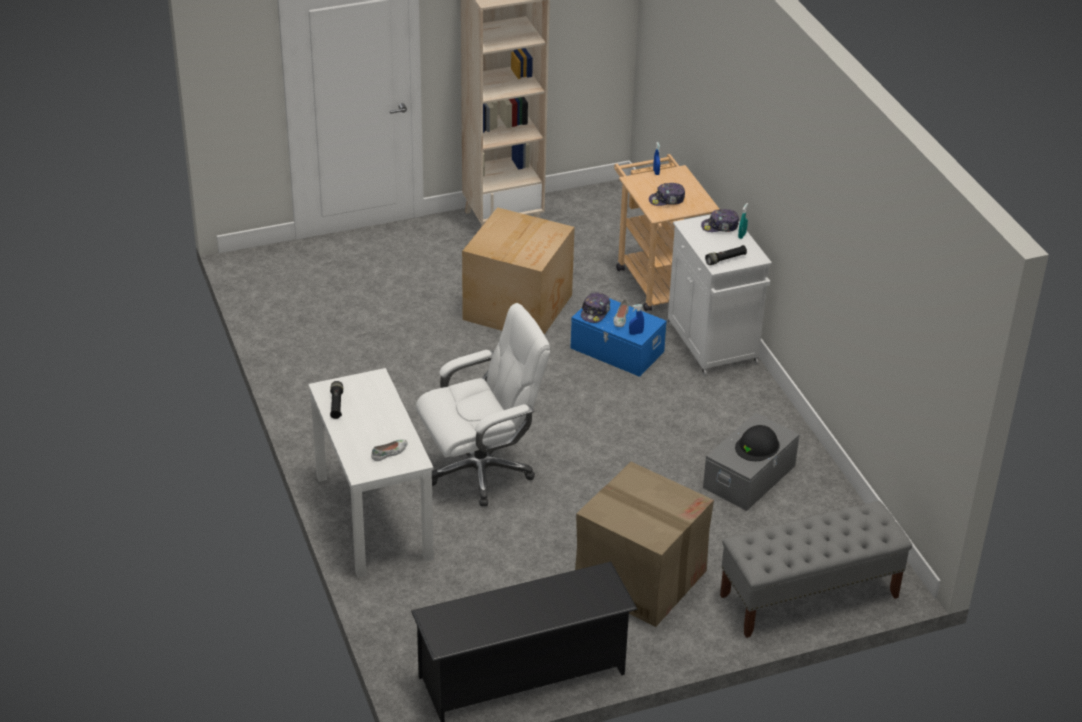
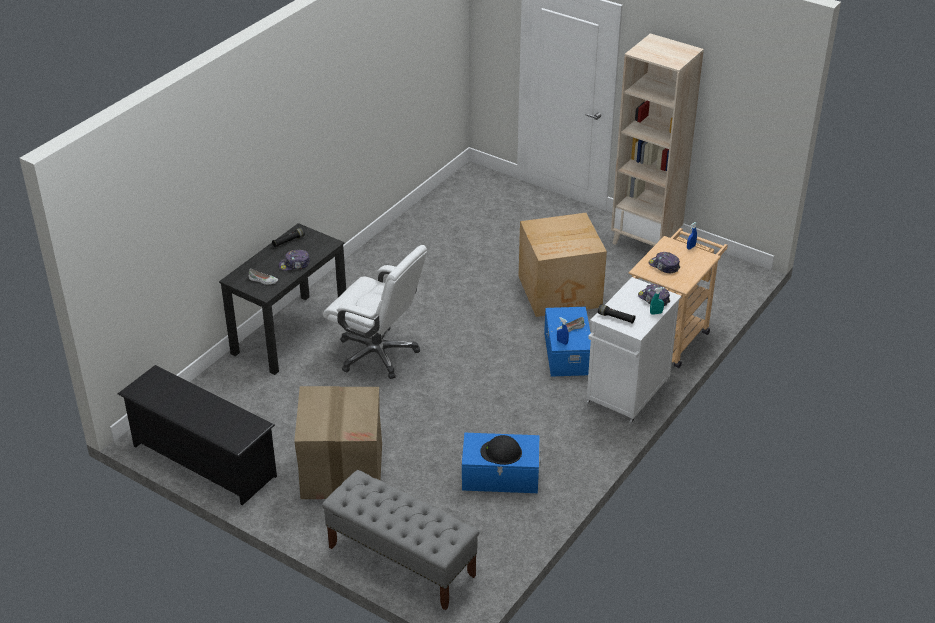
camera: 55 degrees right, 0 degrees up
white desk [308,368,434,578] -> black desk [219,223,346,375]
cap [581,292,610,323] -> cap moved to [279,250,310,271]
grey storage box [703,413,800,511] -> blue storage box [461,433,541,493]

